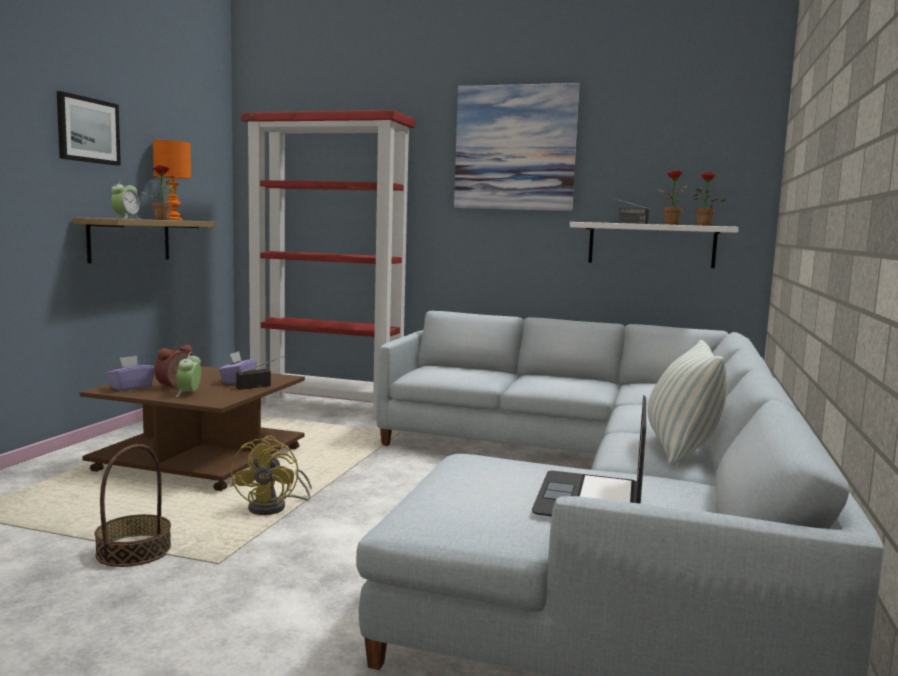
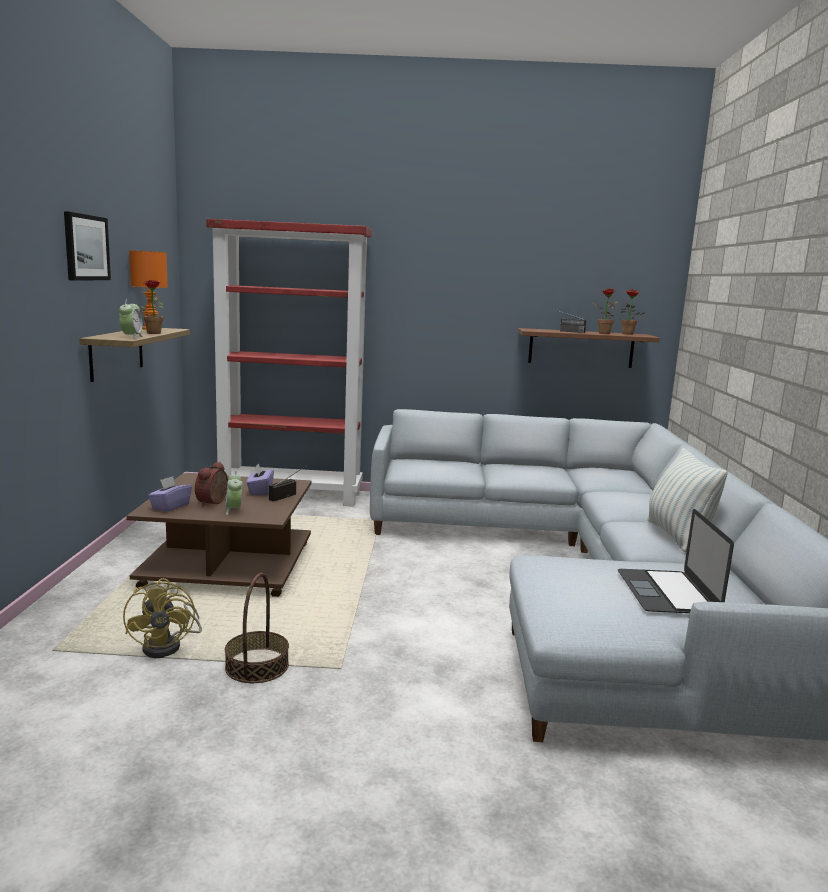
camera: 15 degrees left, 5 degrees up
yellow fan [231,436,312,515] -> yellow fan moved to [123,578,202,658]
picture [454,83,580,211] -> none
white shelf [570,222,739,268] -> brown shelf [518,328,660,368]

